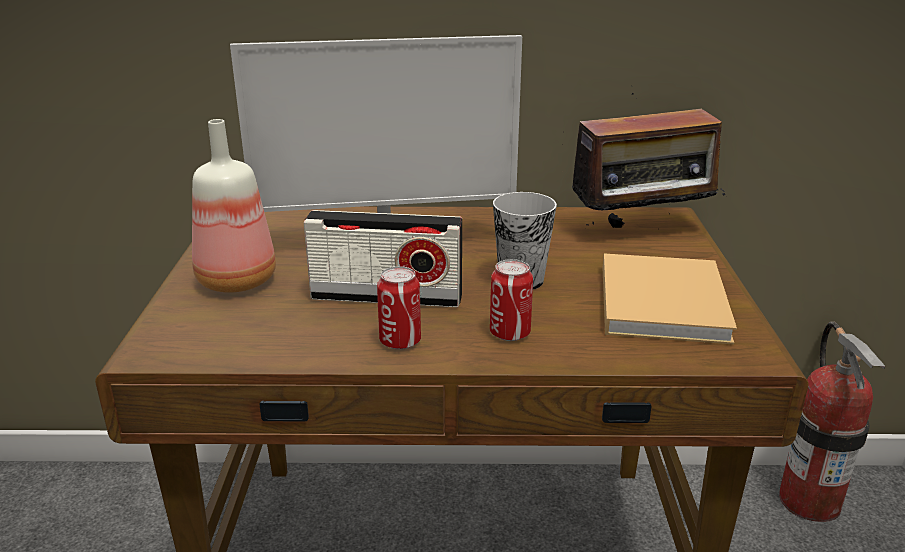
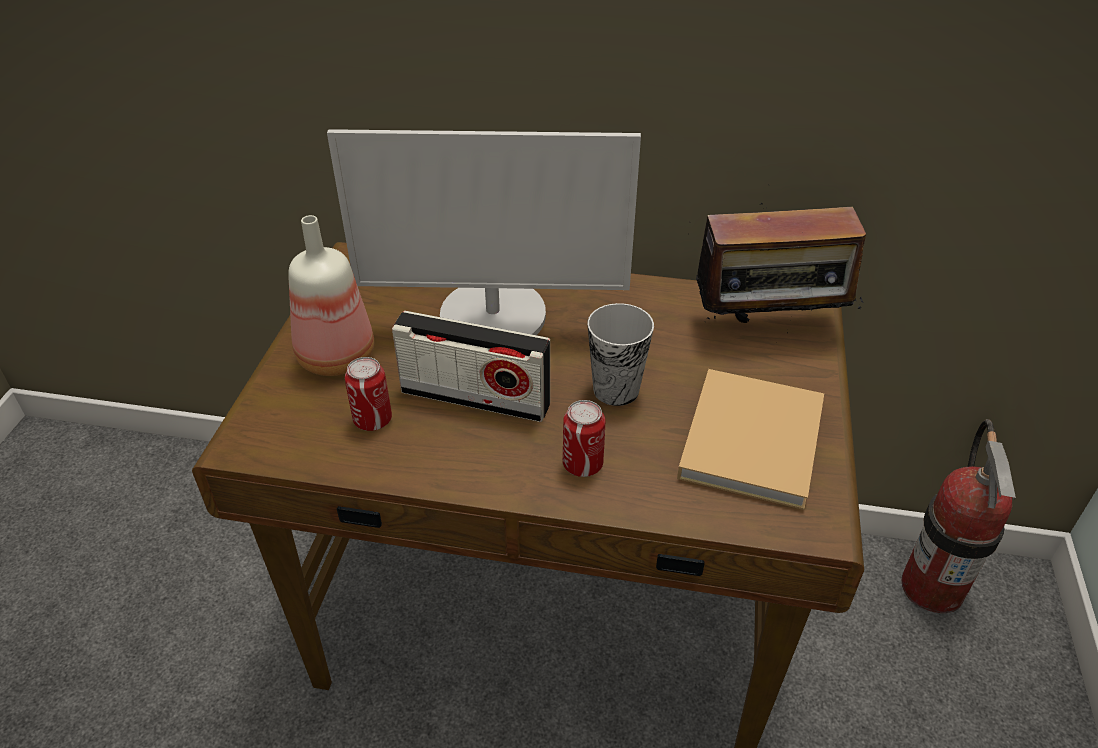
camera: 10 degrees right, 15 degrees up
can [377,266,421,350] -> can moved to [345,357,392,431]

